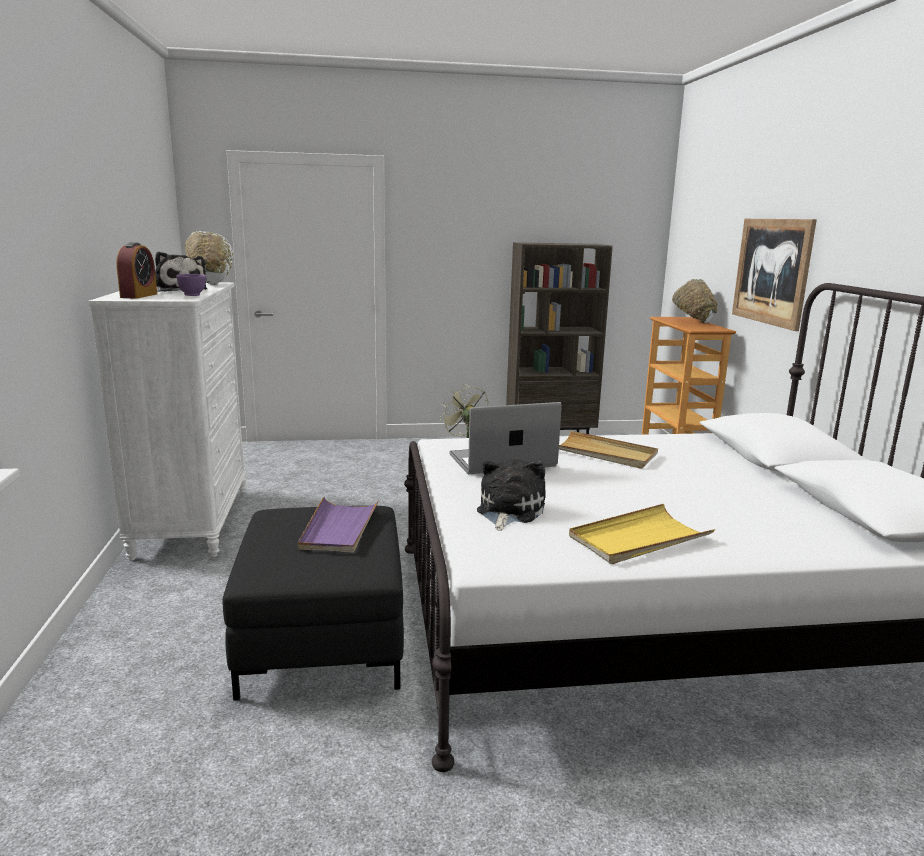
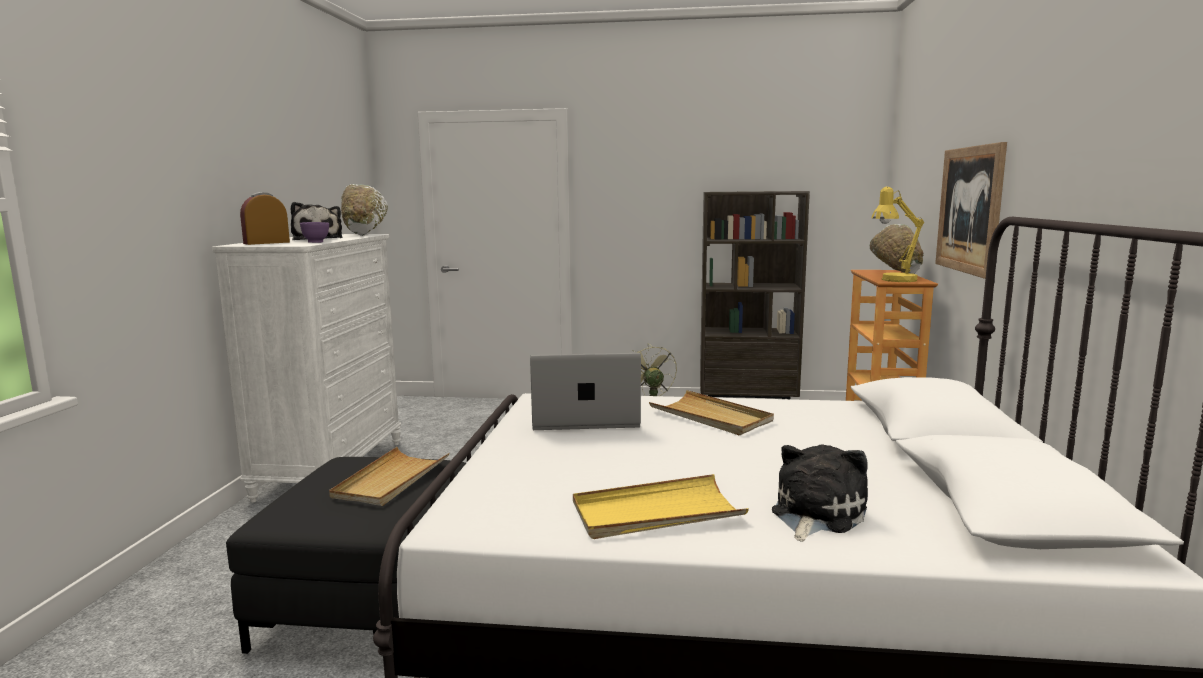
camera: 15 degrees right, 5 degrees down
alarm clock [116,242,157,299] -> alarm clock turned 150 degrees counterclockwise [240,192,290,245]
purple tray [298,496,379,553] -> beige tray [329,447,449,506]
plush toy [477,459,546,531] -> plush toy moved to [772,445,868,542]
none -> yellow table lamp [872,187,924,282]

